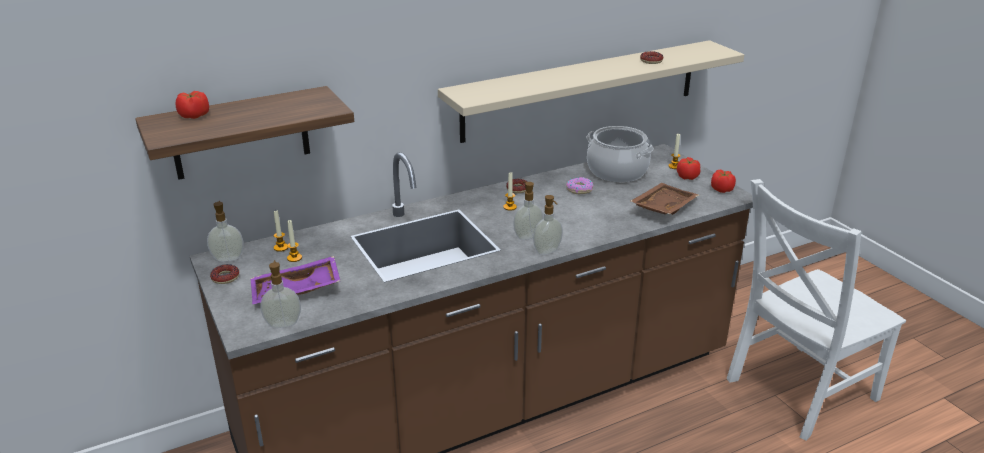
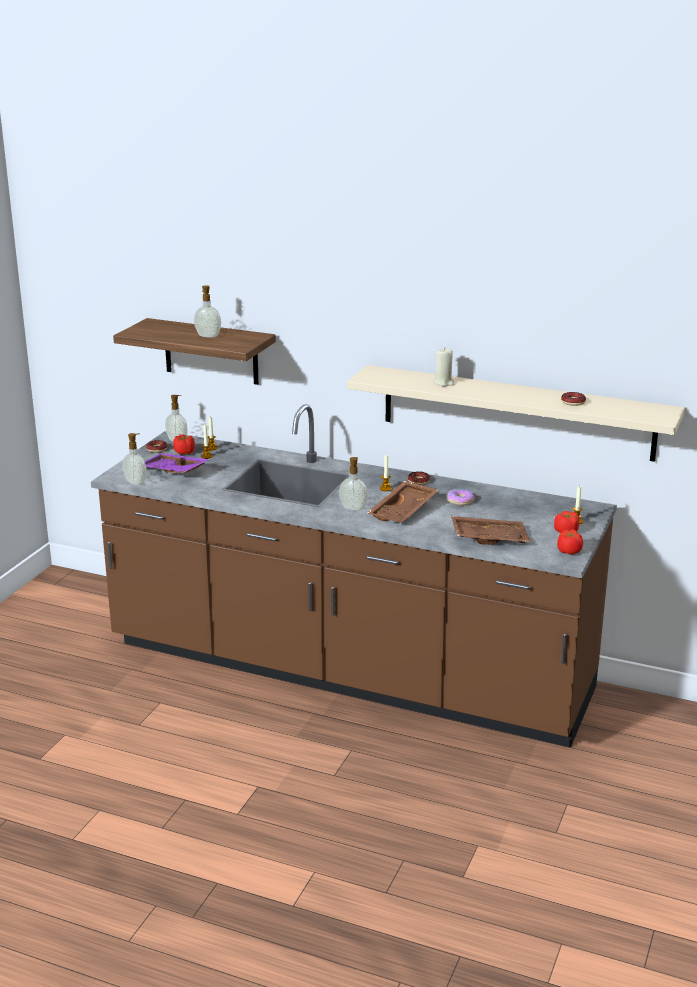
camera: 50 degrees right, 5 degrees down
tomato [176,91,209,119] -> tomato moved to [173,434,195,455]
soap dispenser [533,195,563,255] -> soap dispenser moved to [194,285,221,338]
cooking pot [586,126,654,182] -> none
white chair [727,179,906,441] -> none
none -> brown tray [366,481,438,523]
none -> beige candle [433,347,454,386]

